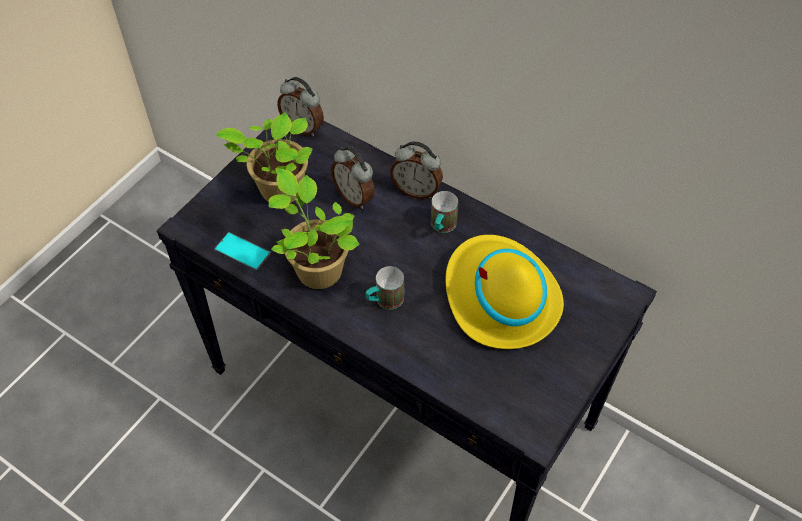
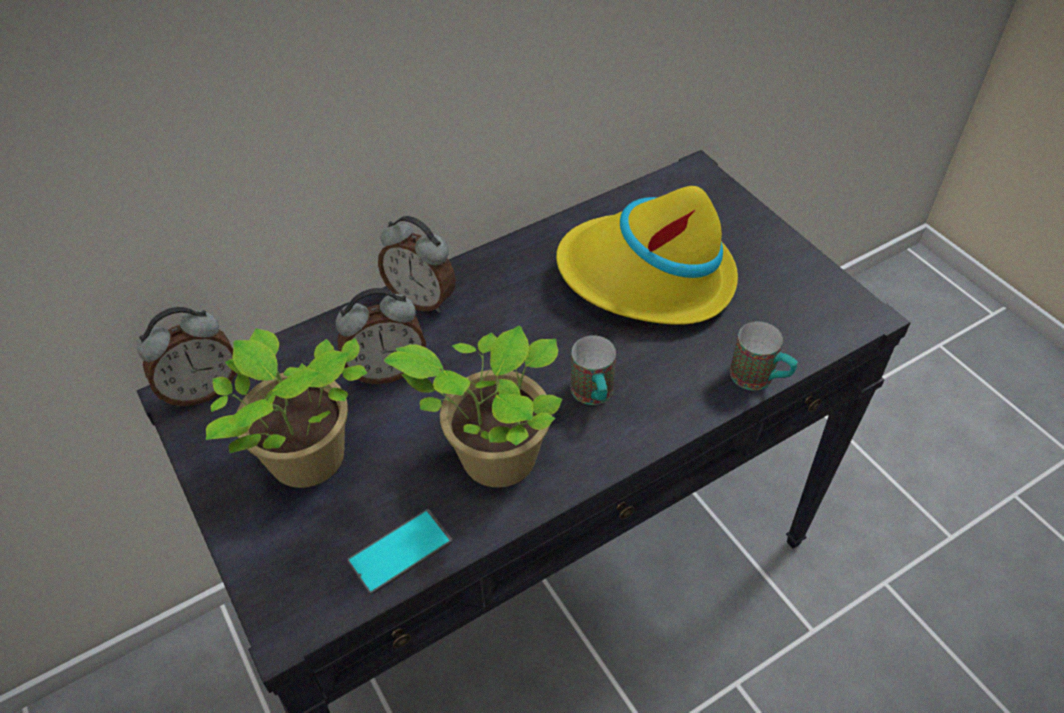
camera: 65 degrees left, 5 degrees down
alarm clock [390,141,443,199] -> alarm clock turned 75 degrees clockwise [378,216,456,313]
mug [431,191,458,233] -> mug moved to [730,321,798,390]

